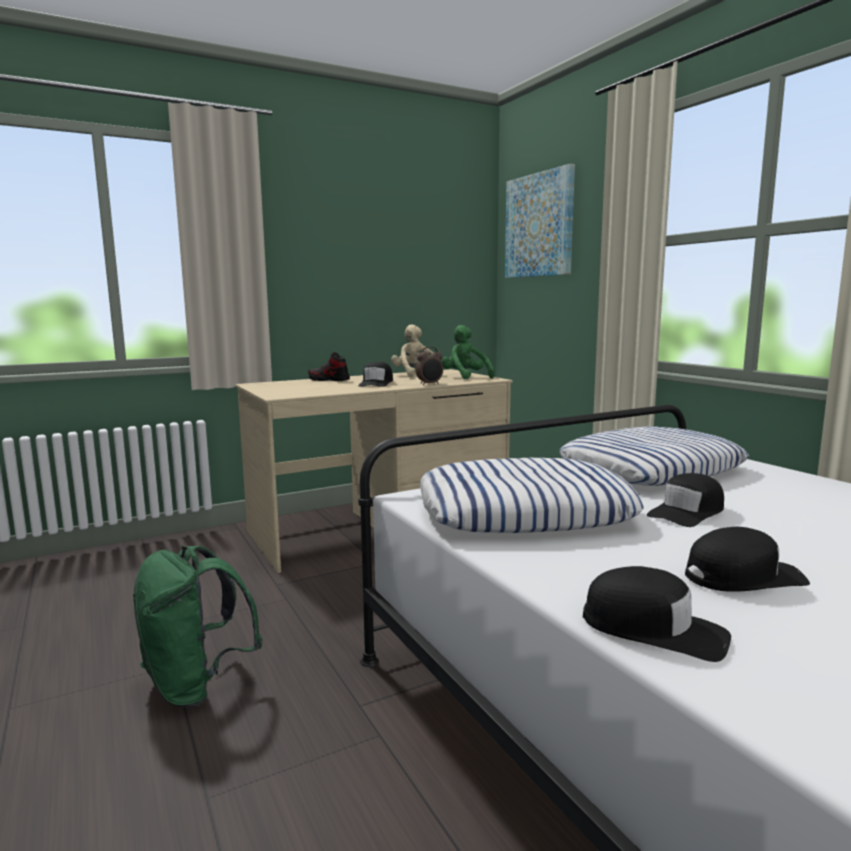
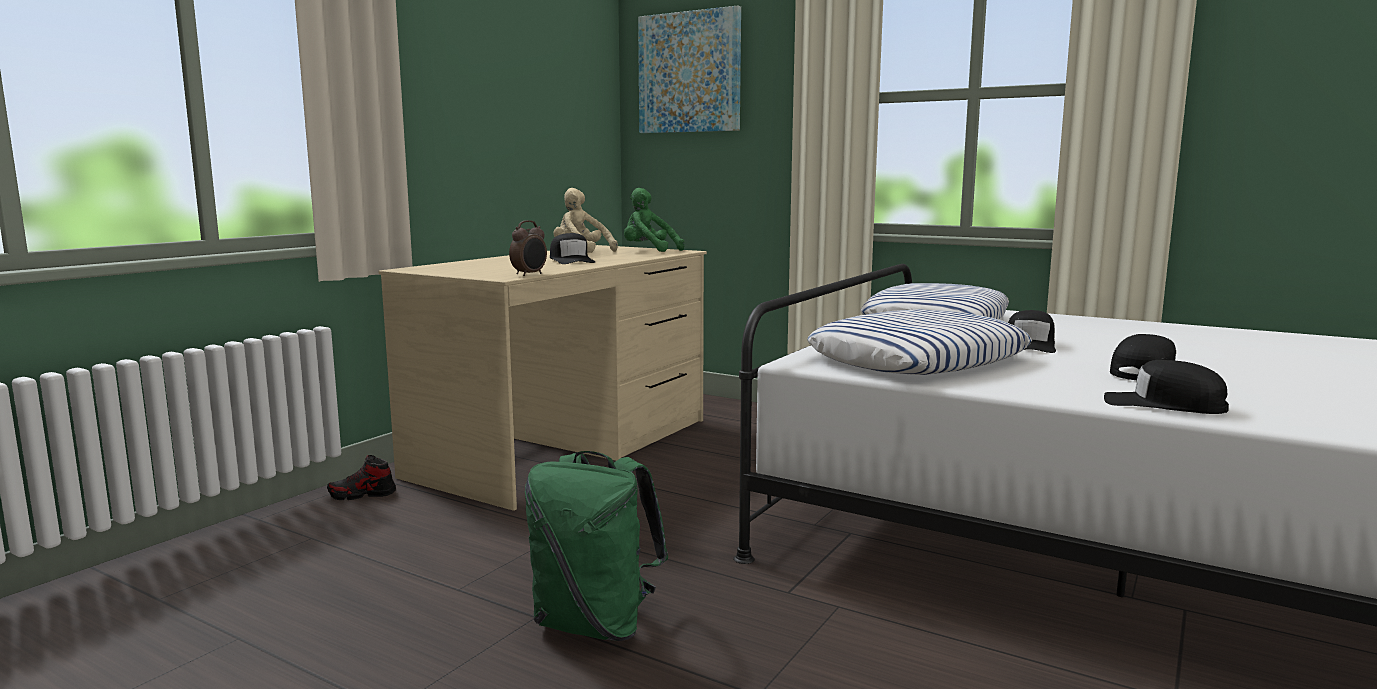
camera: 30 degrees left, 0 degrees up
shoe [308,352,350,381] -> shoe moved to [327,455,396,500]
alarm clock [415,347,443,385] -> alarm clock moved to [509,220,547,276]
black cap [583,566,731,662] -> black cap turned 150 degrees counterclockwise [1104,360,1229,414]

